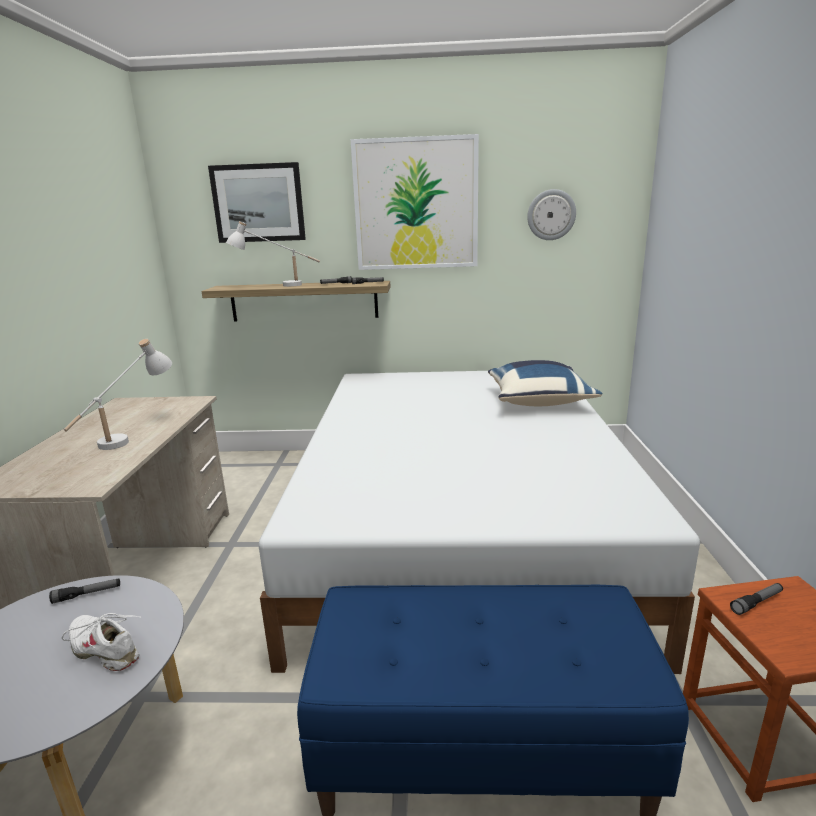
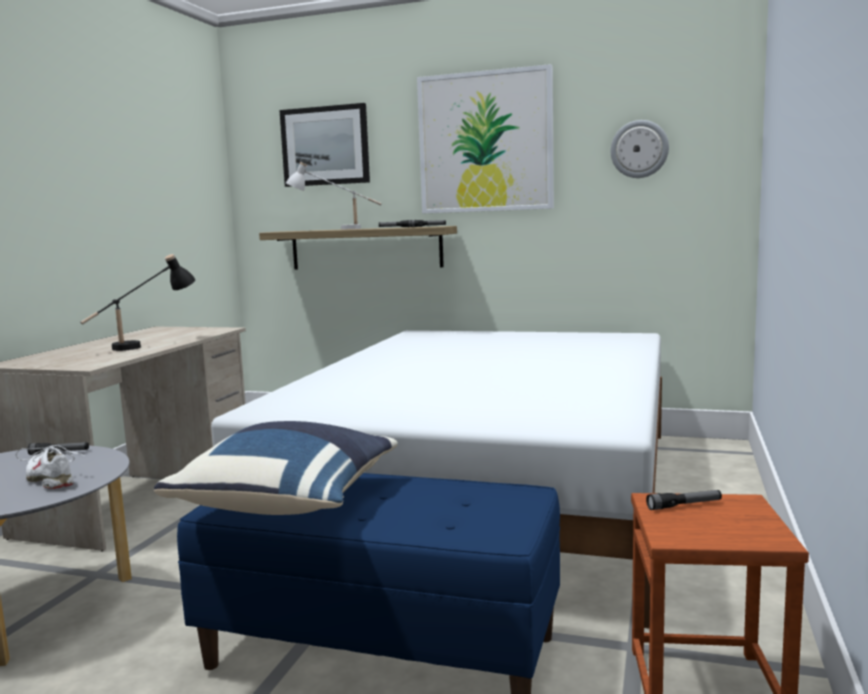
camera: 15 degrees right, 10 degrees down
white table lamp [64,339,172,450] -> black table lamp [80,254,195,351]
blue pillow [488,360,602,406] -> blue pillow moved to [154,421,398,515]

